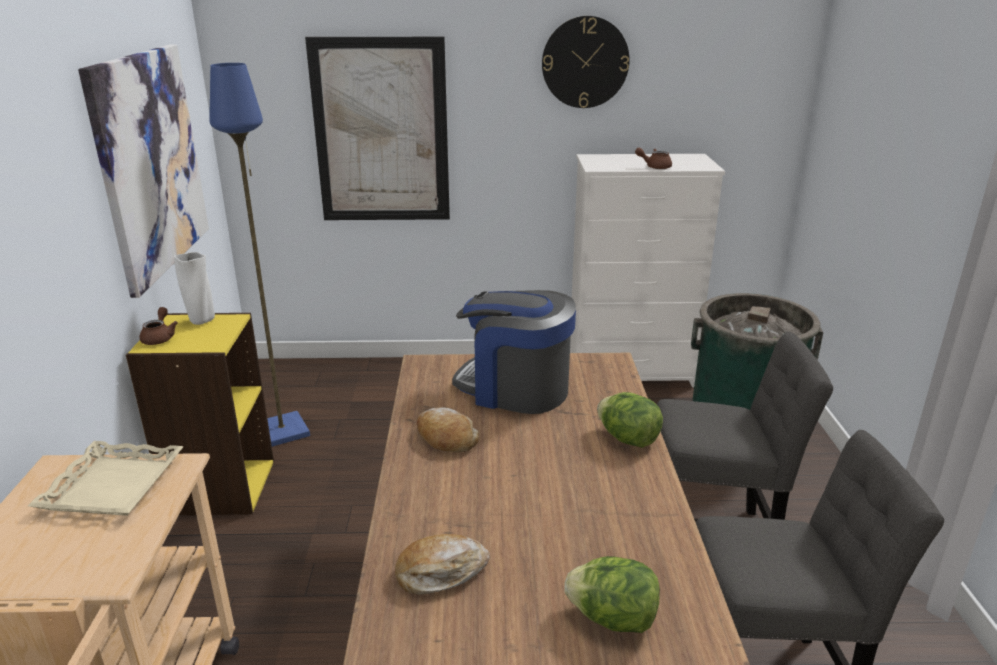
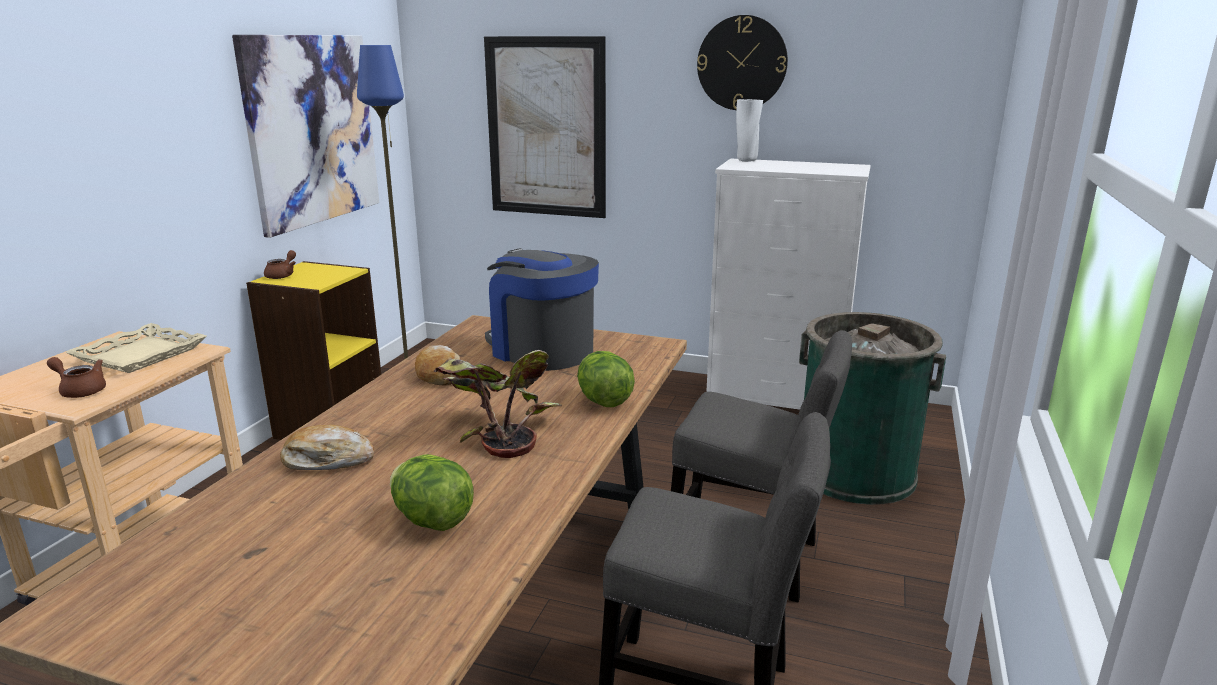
camera: 20 degrees right, 5 degrees down
white vase [174,252,215,325] -> white vase moved to [736,99,763,162]
brown teapot [635,148,672,169] -> brown teapot moved to [47,357,106,398]
none -> potted plant [434,350,562,458]

